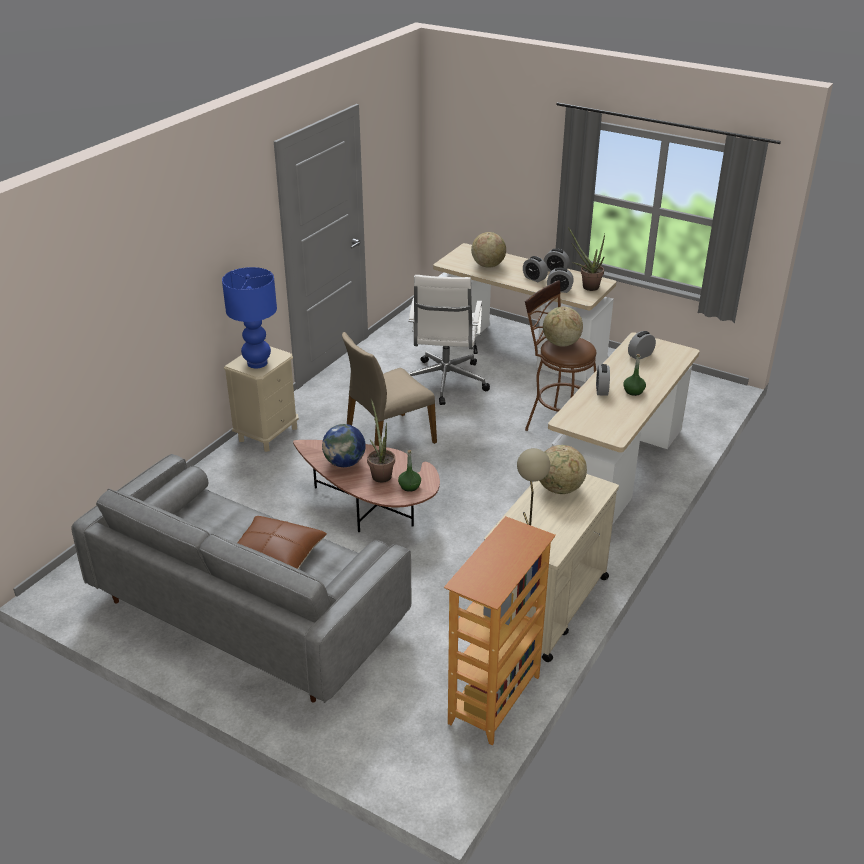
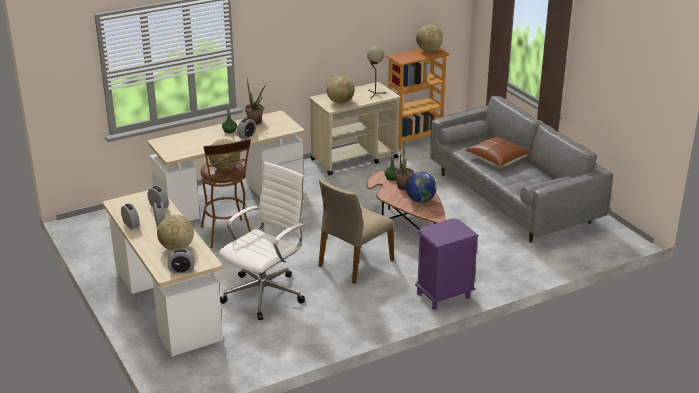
camera: 150 degrees left, 5 degrees down
blue table lamp [222,267,277,368] -> none
beige nightstand [224,346,299,452] -> purple nightstand [415,218,479,310]
beige chair [342,332,437,446] -> beige chair turned 135 degrees clockwise [318,178,394,284]
potted plant [568,227,605,291] -> potted plant moved to [245,79,266,125]
alarm clock [628,331,656,359] -> alarm clock moved to [167,248,195,273]
none -> globe [416,25,443,51]

